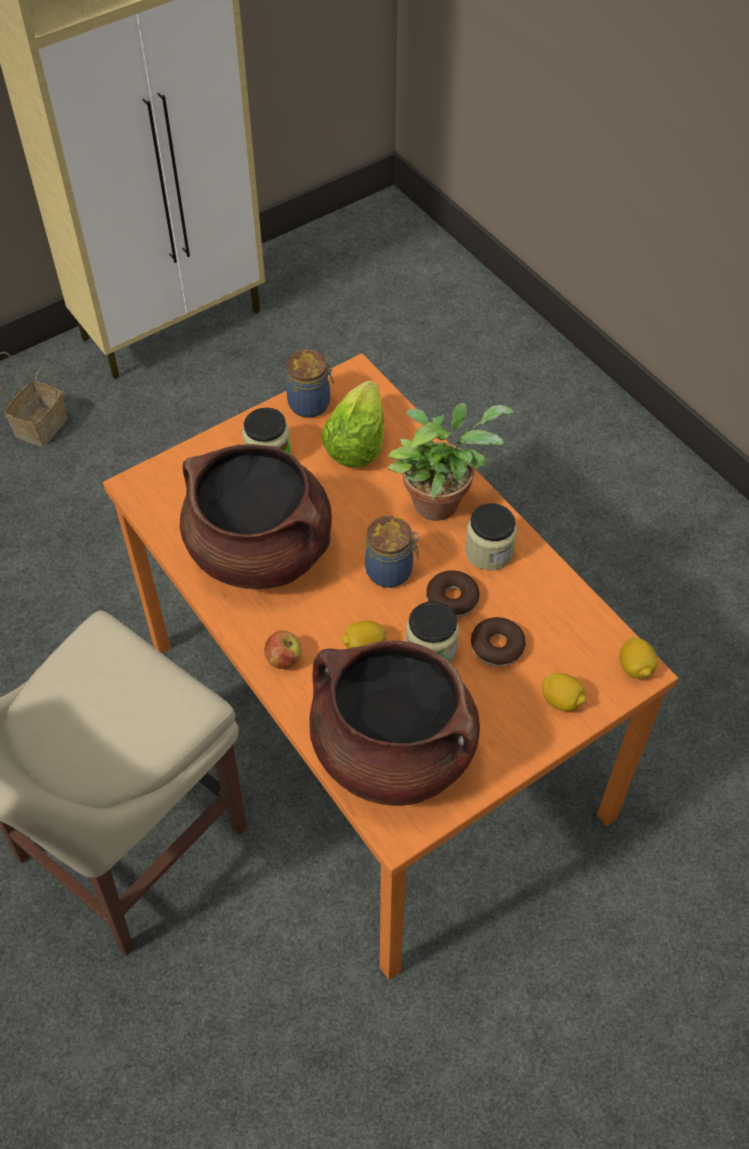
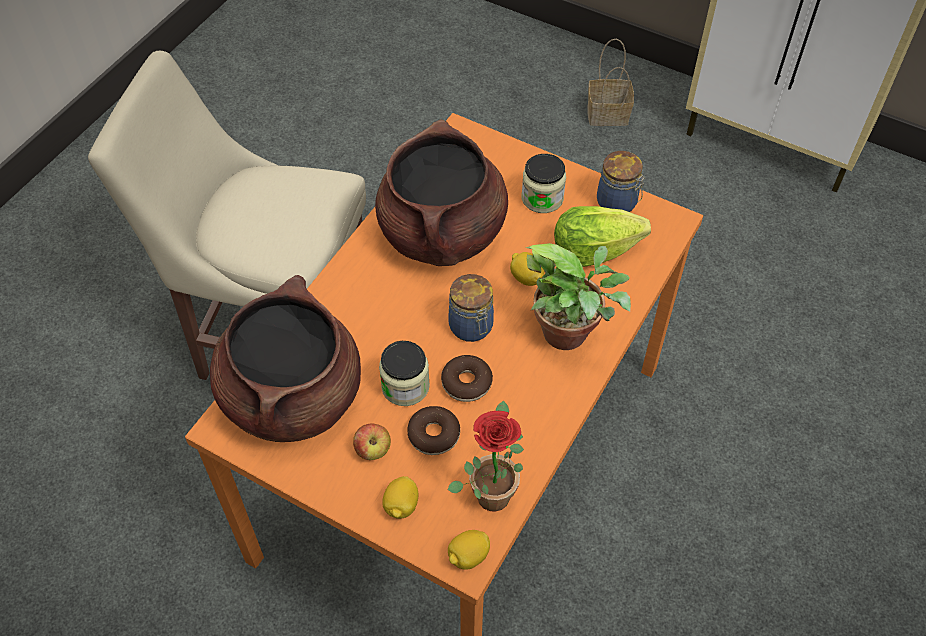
camera: 65 degrees right, 0 degrees up
apple [264,630,301,669] -> apple moved to [353,423,391,460]
lemon [342,620,387,649] -> lemon moved to [510,252,545,286]
jar [465,503,517,570] -> none
none -> potted plant [447,400,524,512]

